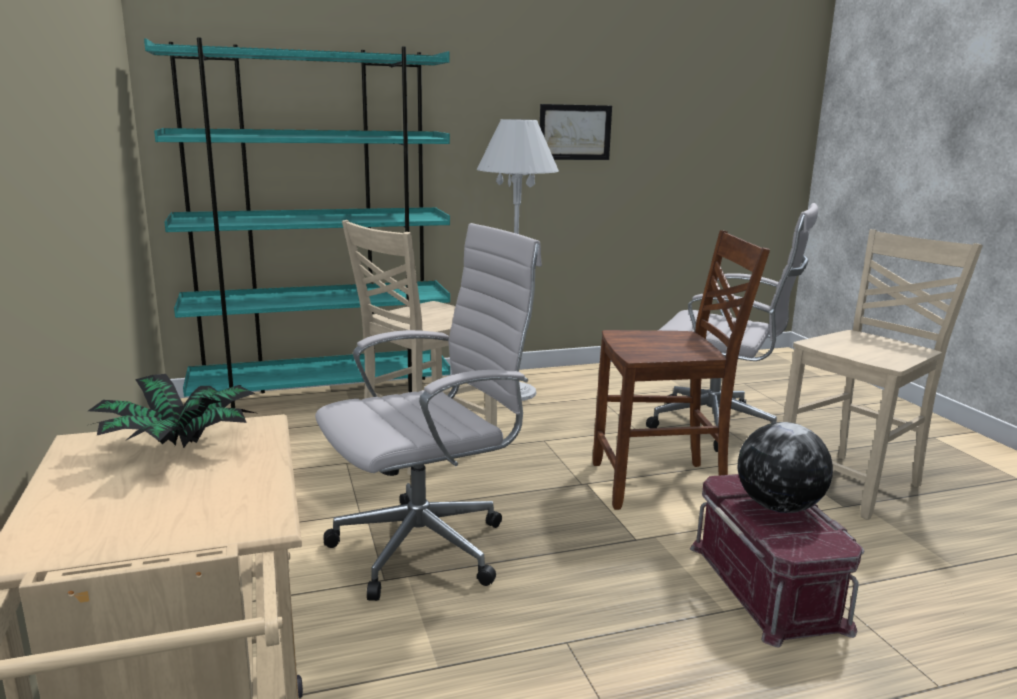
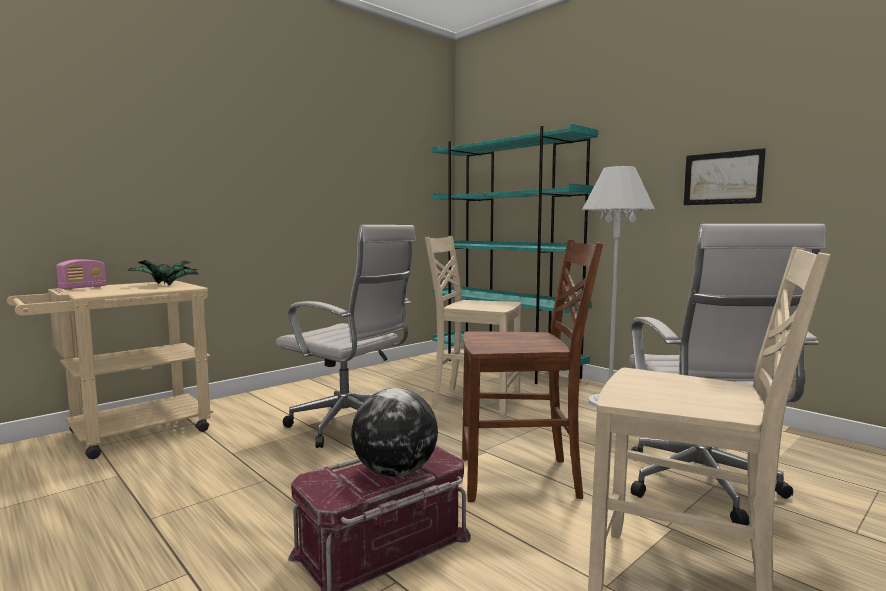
camera: 65 degrees right, 10 degrees down
brown chair [593,230,770,510] -> brown chair turned 60 degrees counterclockwise [462,240,603,502]
none -> radio [56,259,106,290]

